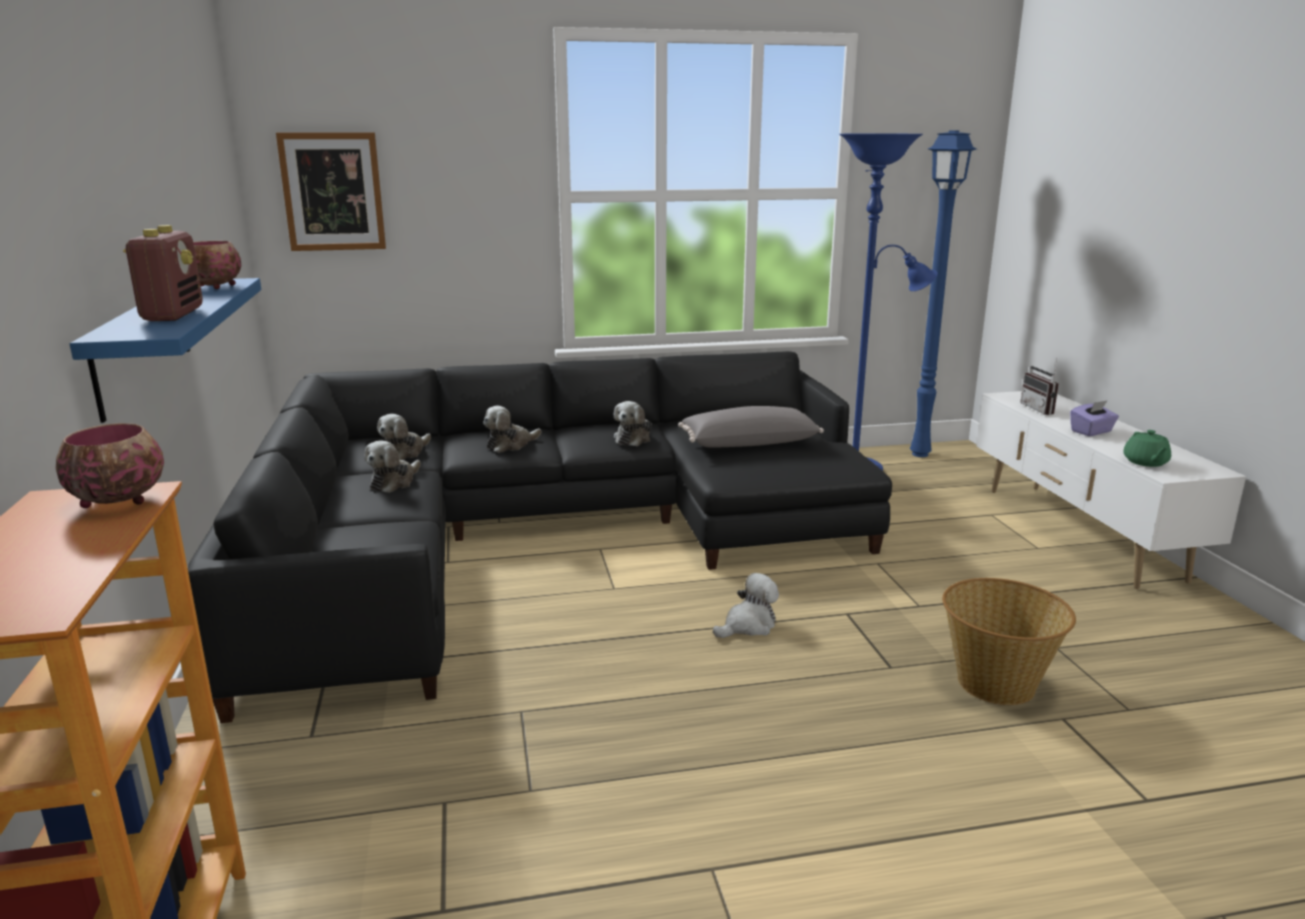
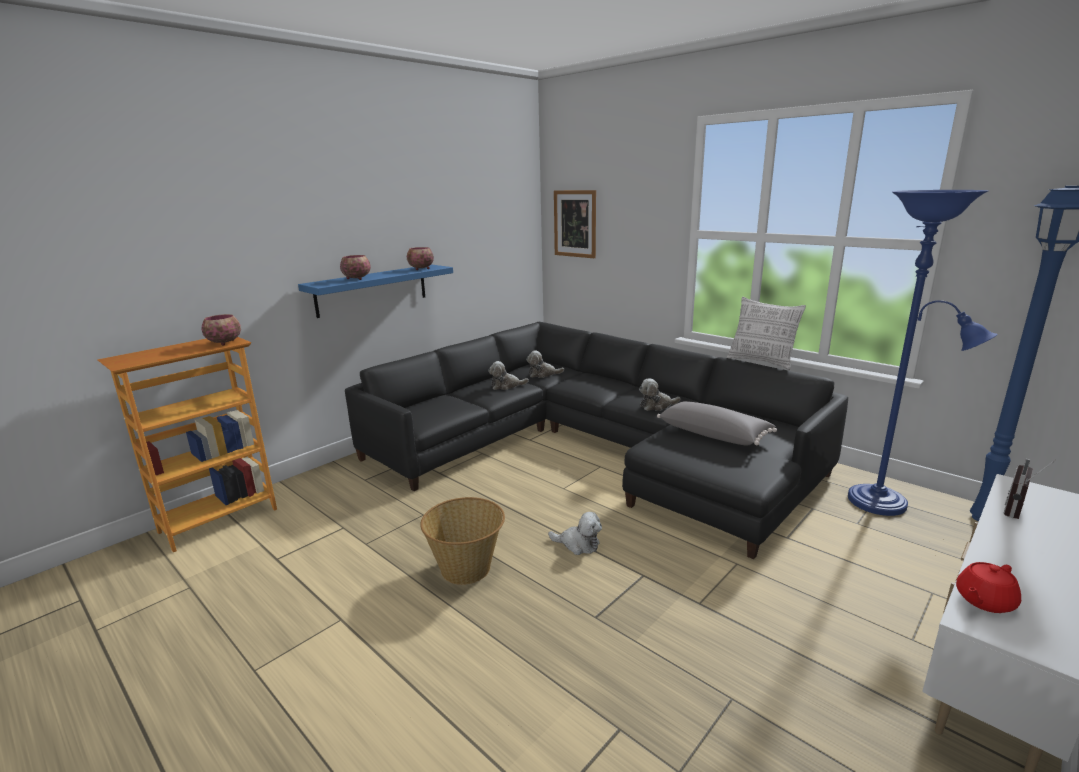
camera: 55 degrees right, 0 degrees up
radio [123,225,203,321] -> bowl [340,255,371,280]
plush toy [483,406,541,453] -> none
basket [942,578,1076,705] -> basket moved to [420,497,505,585]
purple tissue box [1070,400,1119,436] -> none
green teapot [1123,430,1171,467] -> red teapot [956,562,1021,613]
none -> pillow [727,297,806,370]

